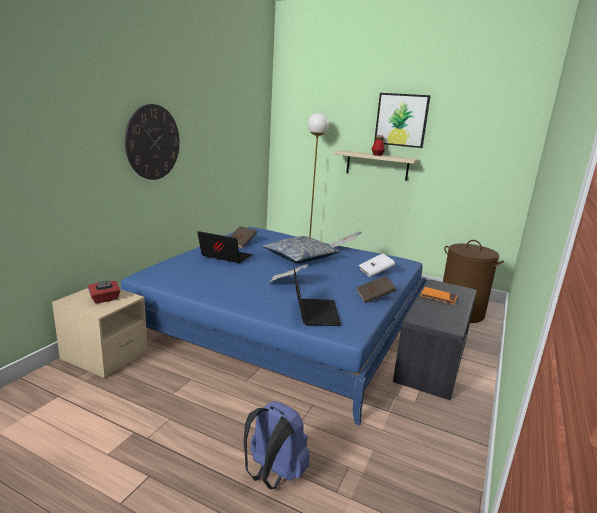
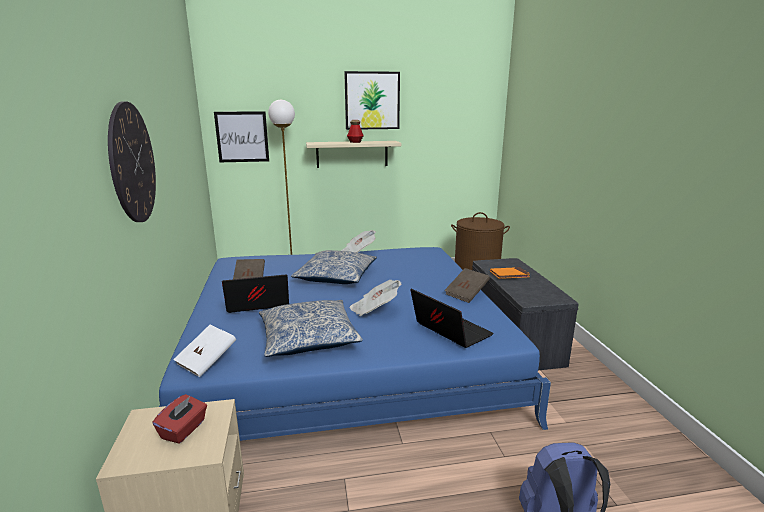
camera: 35 degrees left, 0 degrees up
white book [359,253,395,277] -> white book moved to [173,325,236,377]
none -> picture [214,111,269,162]
none -> pillow [259,300,363,357]

